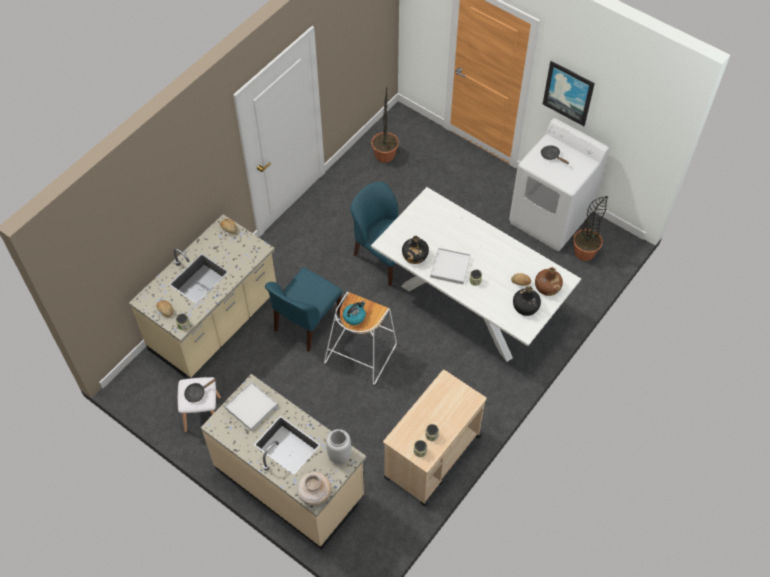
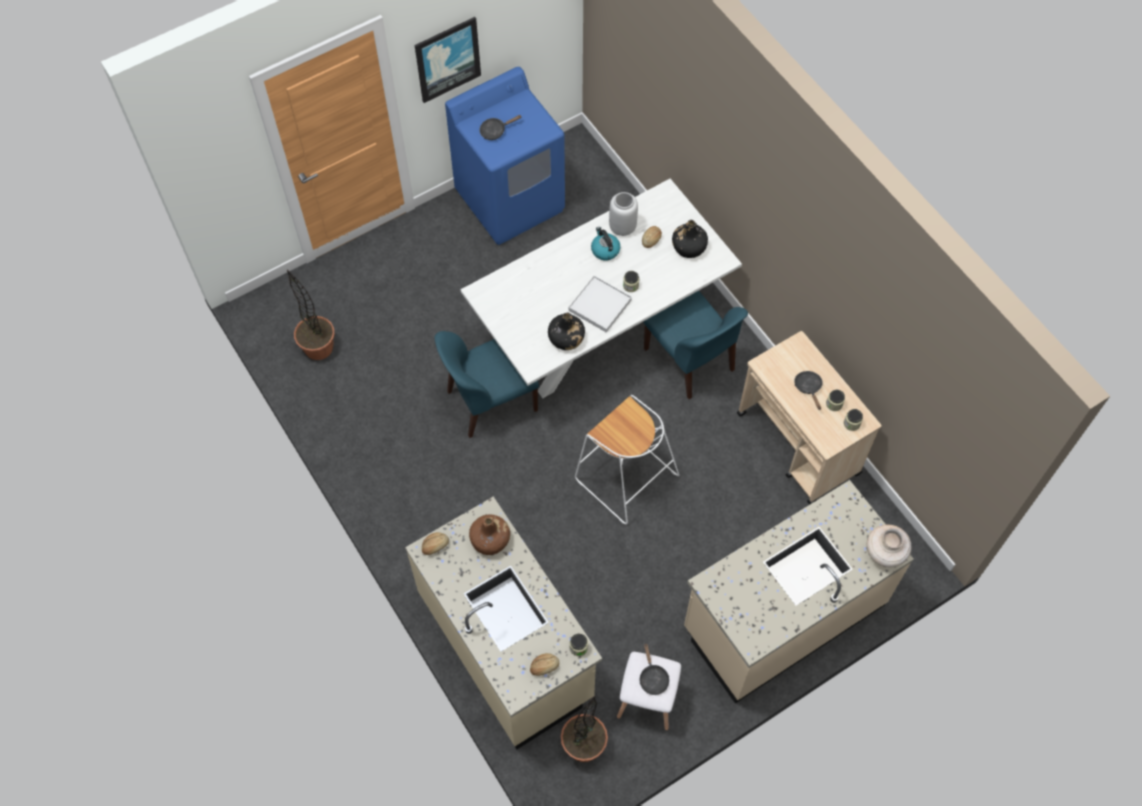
camera: 70 degrees left, 5 degrees up
white tray [225,382,278,431] -> none
blue chair [265,267,342,352] -> blue chair moved to [644,291,748,399]
grey vase [326,429,351,464] -> grey vase moved to [609,192,638,236]
kettle [343,301,366,325] -> kettle moved to [591,227,620,261]
white washing machine [509,118,609,251] -> blue washing machine [445,67,565,245]
brown bottle [535,267,563,296] -> brown bottle moved to [469,515,510,555]
potted plant [573,196,608,261] -> potted plant moved to [561,695,608,762]
none -> black frying pan [794,371,823,410]

